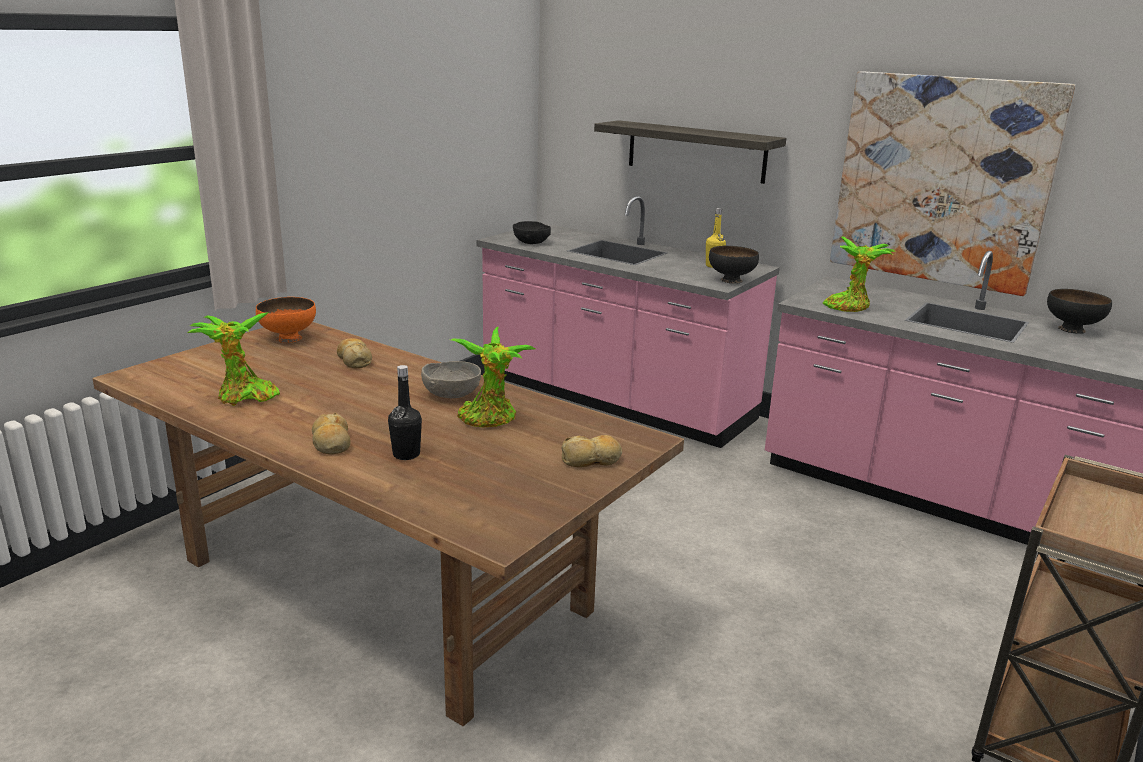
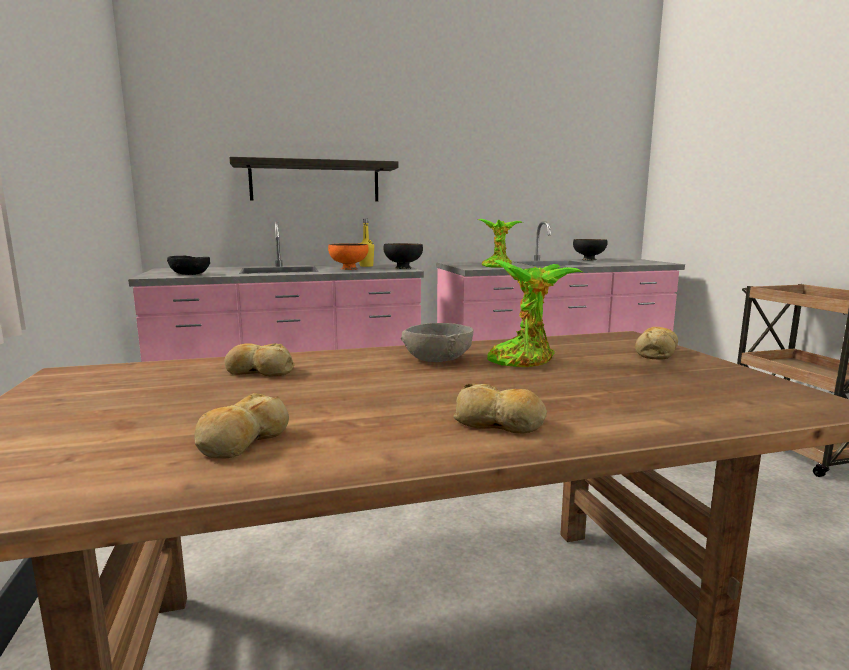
camera: 50 degrees left, 10 degrees down
potted plant [188,312,280,406] -> bread [194,393,289,459]
orange bowl [256,297,316,343] -> orange bowl moved to [328,243,369,270]
black bottle [388,365,422,460] -> none
picture [830,71,1075,296] -> none

